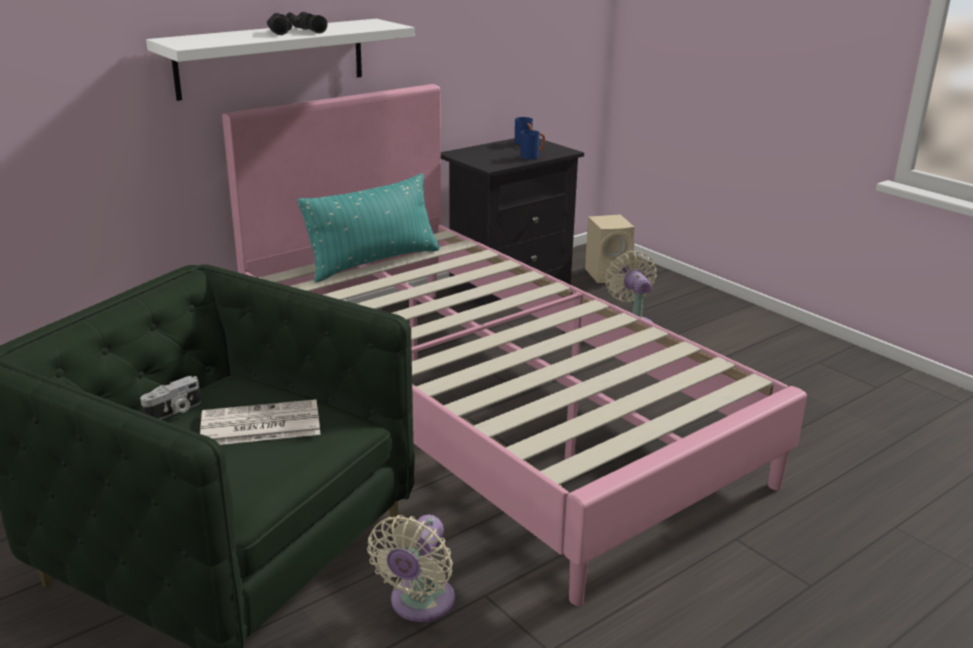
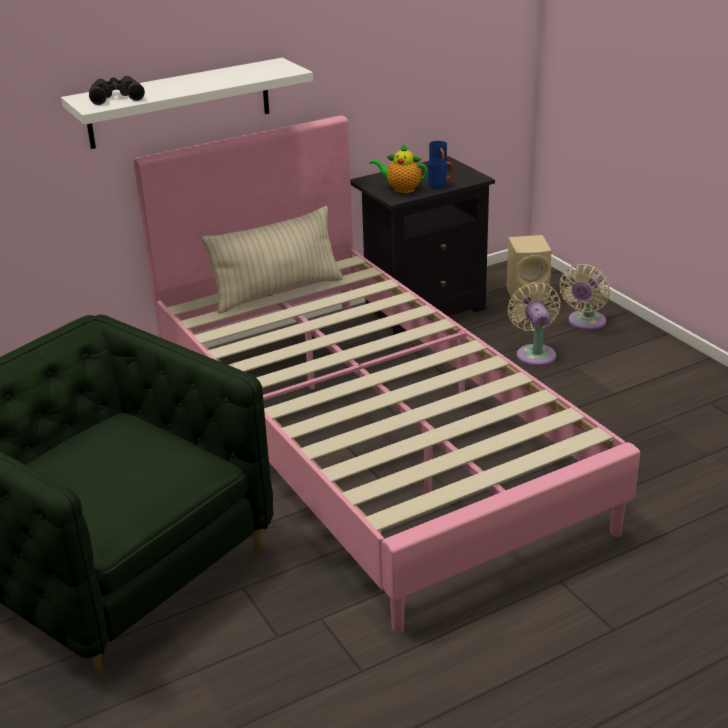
camera: 10 degrees right, 5 degrees up
camera [140,376,201,419] -> none
newspaper [200,399,320,445] -> none
black binoculars [267,12,328,35] -> black binoculars moved to [89,76,145,105]
turquoise pillow [297,173,440,282] -> beige pillow [202,206,343,314]
beige fan [367,515,455,622] -> beige fan moved to [559,264,610,330]
none -> teapot [370,144,428,193]

